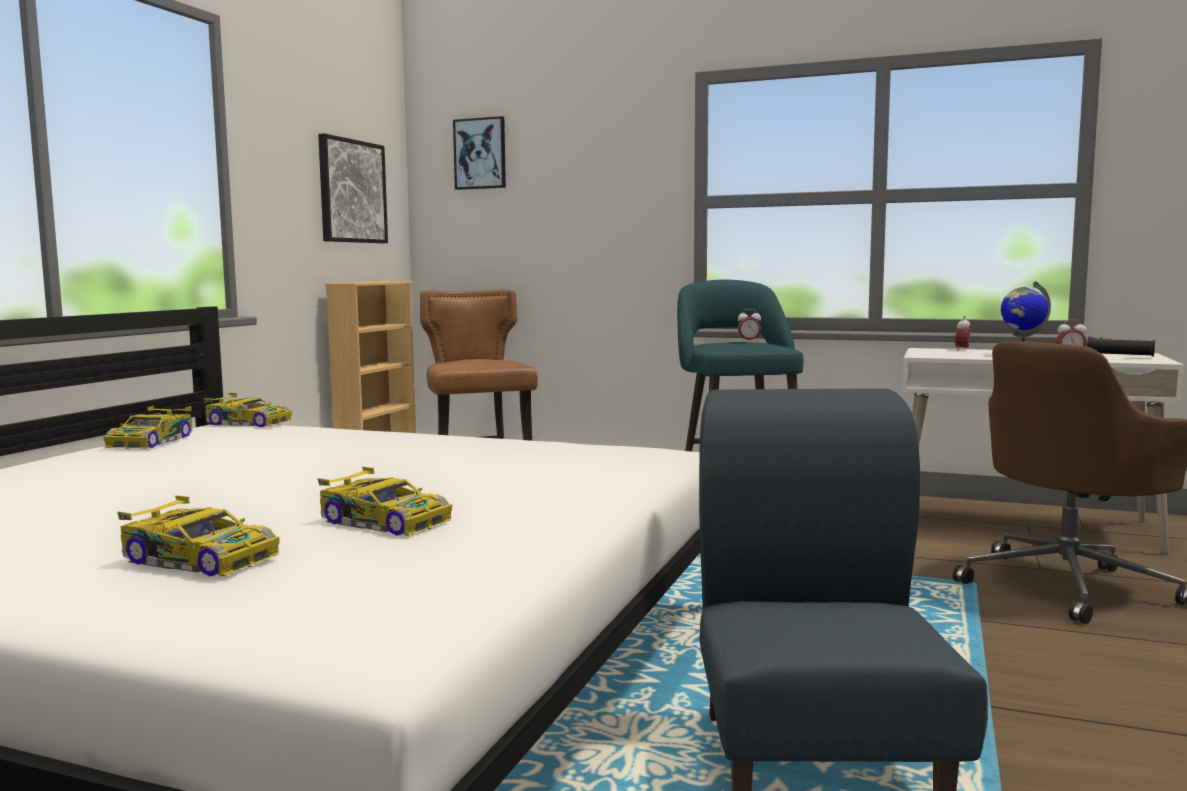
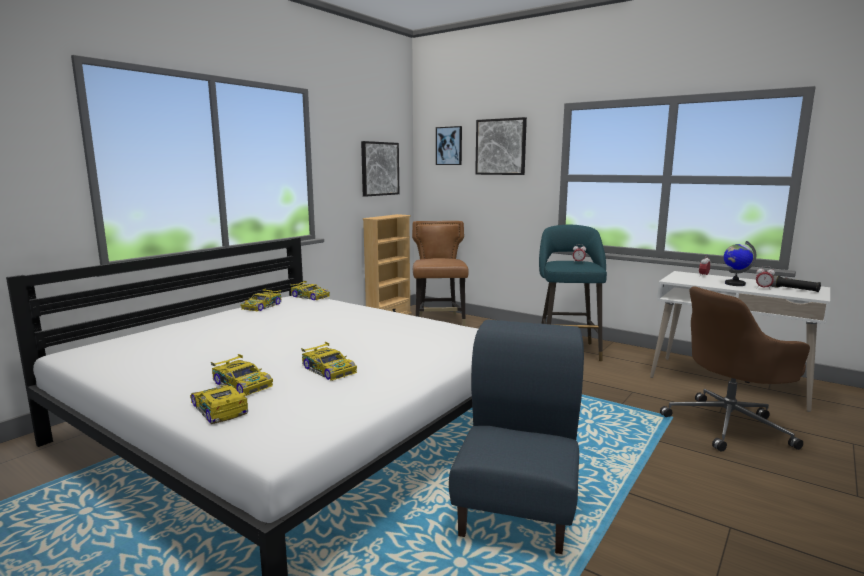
camera: 15 degrees right, 5 degrees up
none -> toy car [190,384,248,424]
none -> picture [475,117,527,175]

